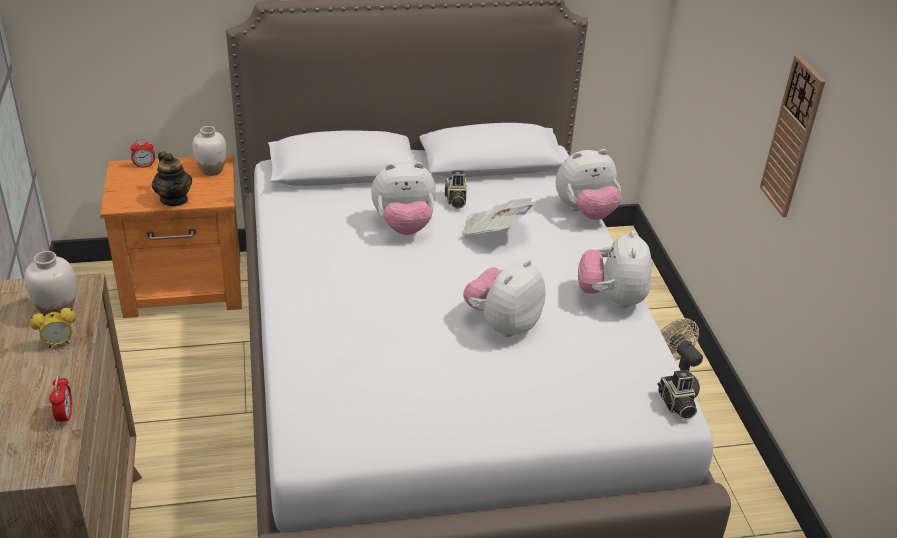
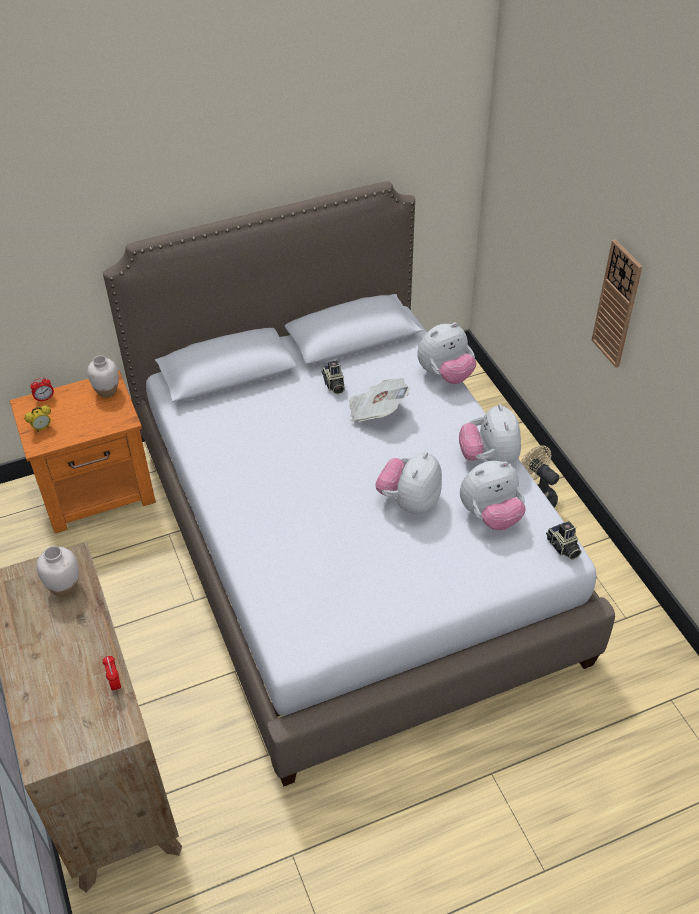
camera: 10 degrees left, 10 degrees up
alarm clock [30,307,76,348] -> alarm clock moved to [24,405,51,432]
teapot [152,152,192,206] -> none
plush toy [371,162,436,235] -> plush toy moved to [460,461,526,530]

